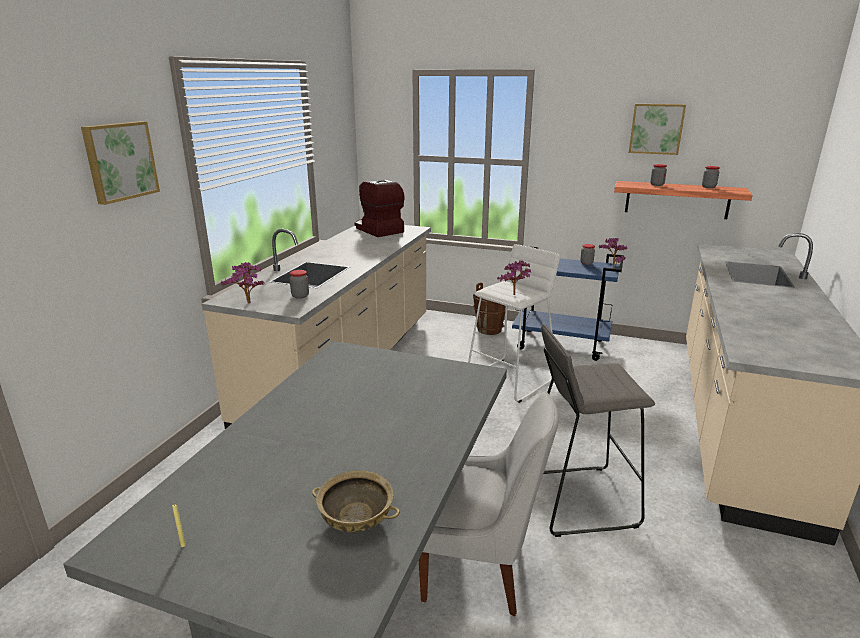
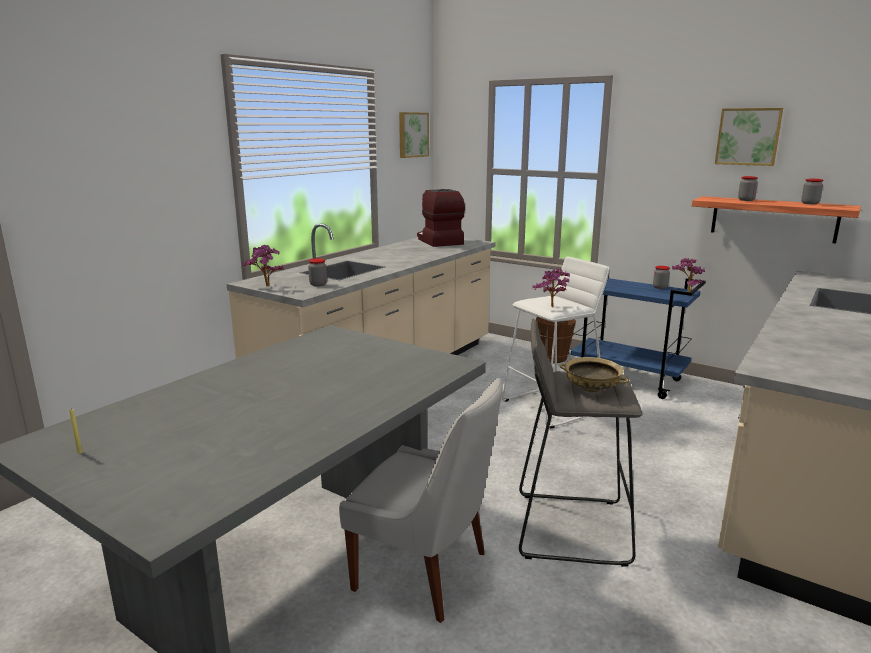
camera: 15 degrees right, 5 degrees down
picture [81,121,160,205] -> picture moved to [399,112,429,158]
beige bowl [312,470,400,533] -> beige bowl moved to [560,357,629,393]

